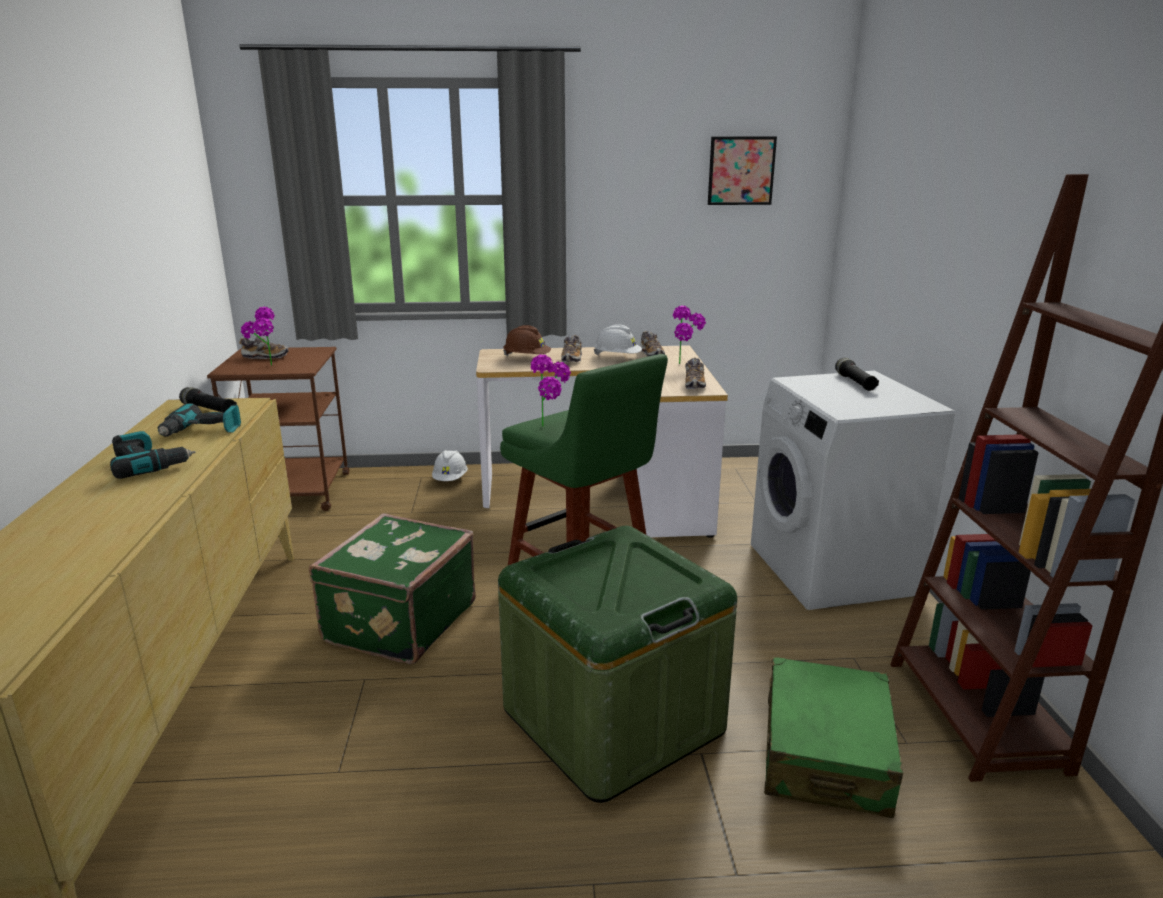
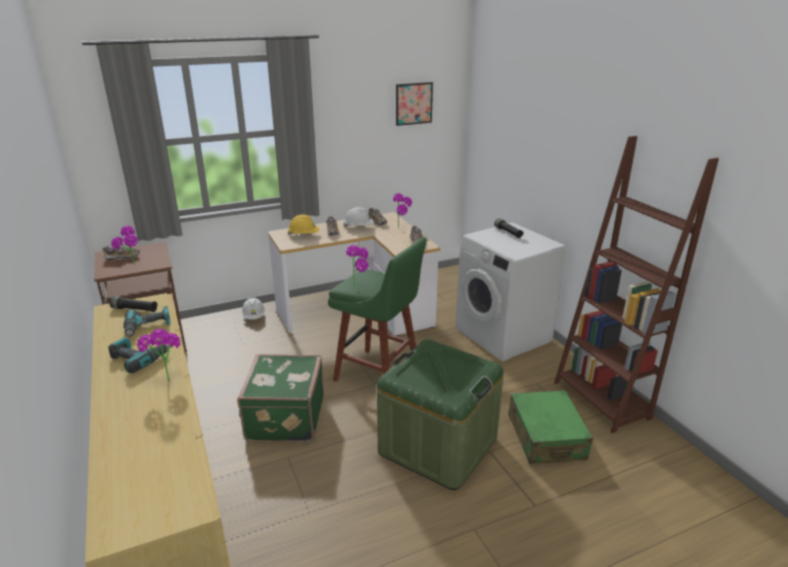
camera: 20 degrees left, 5 degrees up
brown hard hat [503,325,551,356] -> yellow hard hat [288,215,319,235]
none -> potted plant [137,329,181,382]

